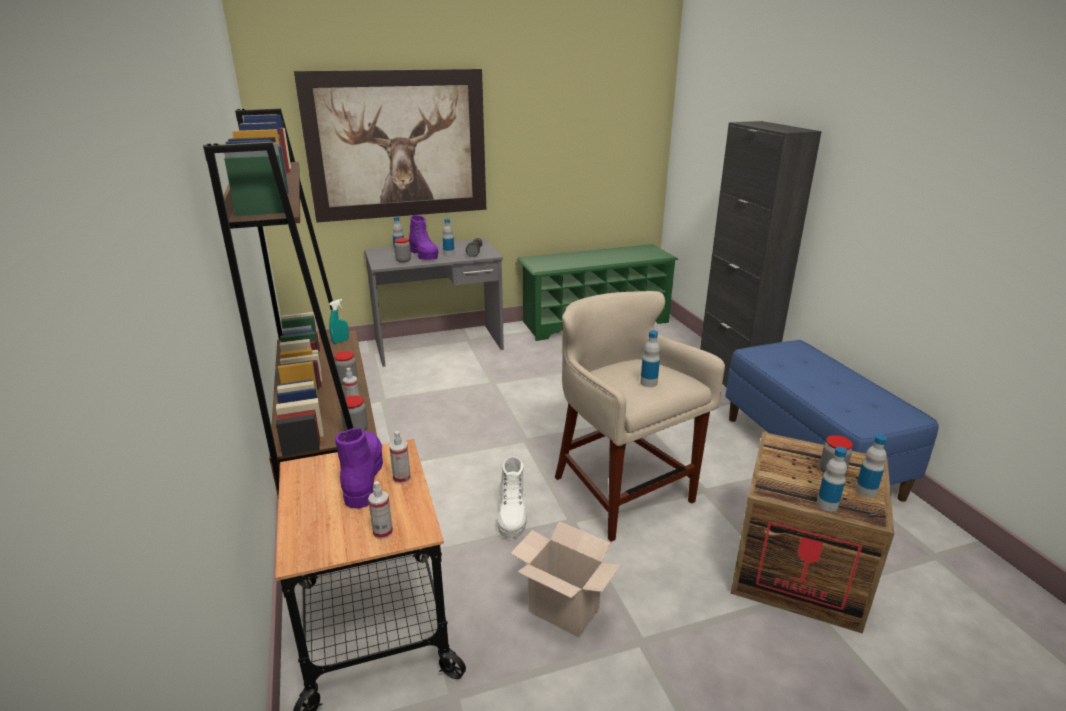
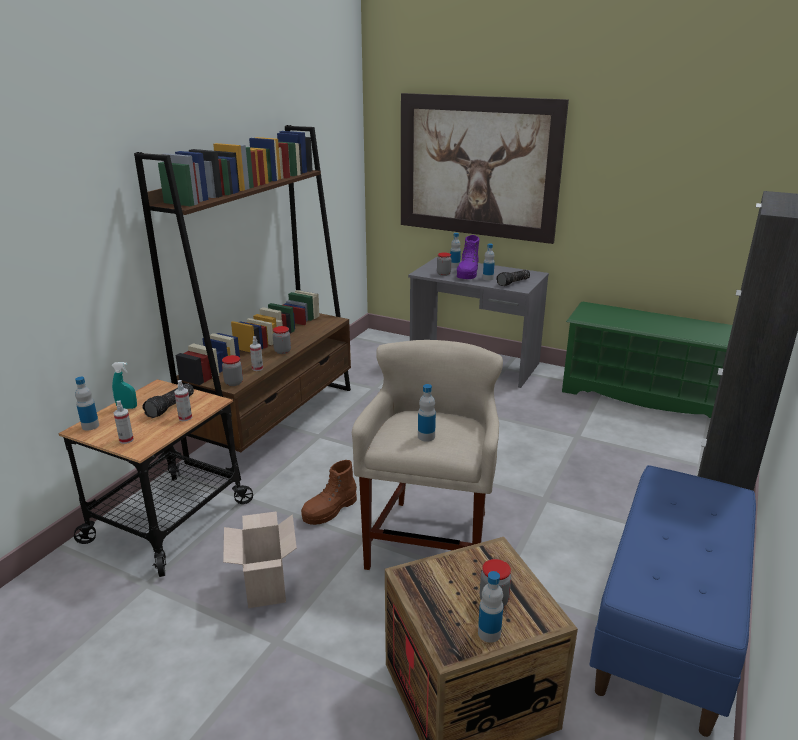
camera: 45 degrees right, 0 degrees up
turquoise spray bottle [329,299,349,344] -> turquoise spray bottle moved to [111,362,137,409]
purple boot [335,428,383,509] -> flashlight [143,383,194,418]
white boot [497,456,527,538] -> brown boot [301,460,357,525]
bottle [817,447,847,512] -> bottle moved to [75,377,99,431]

